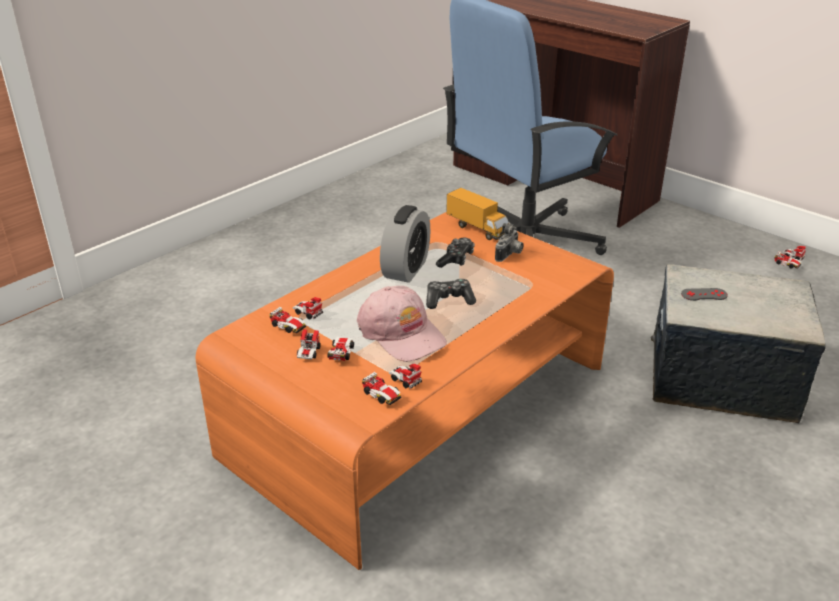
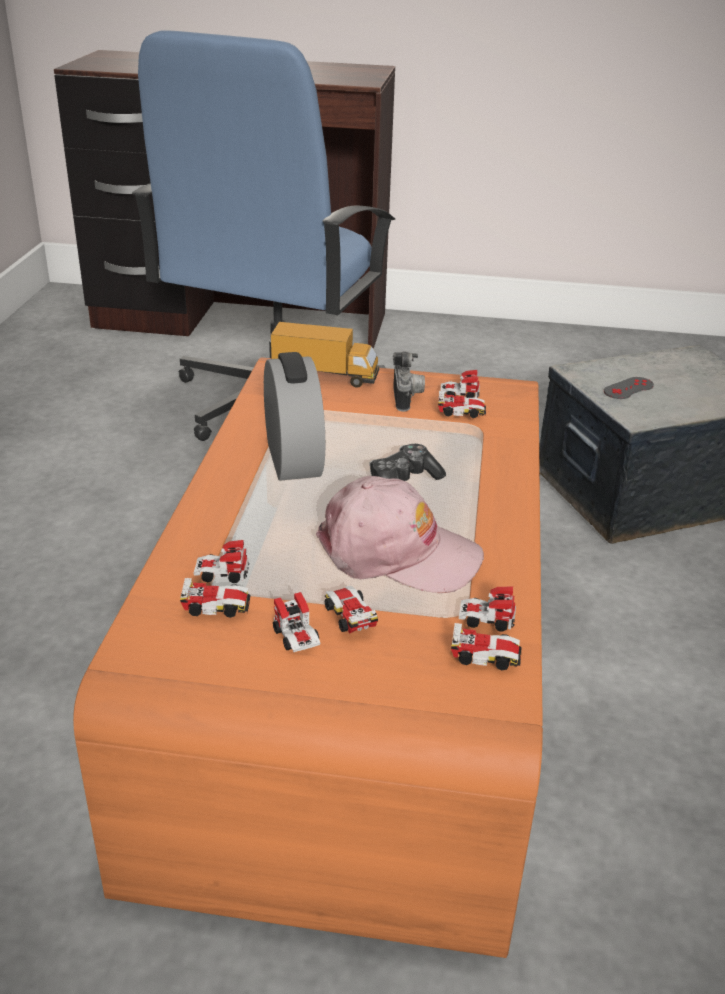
camera: 35 degrees left, 0 degrees up
game controller [436,238,475,268] -> none
toy car [775,246,806,268] -> toy car moved to [438,370,486,418]

